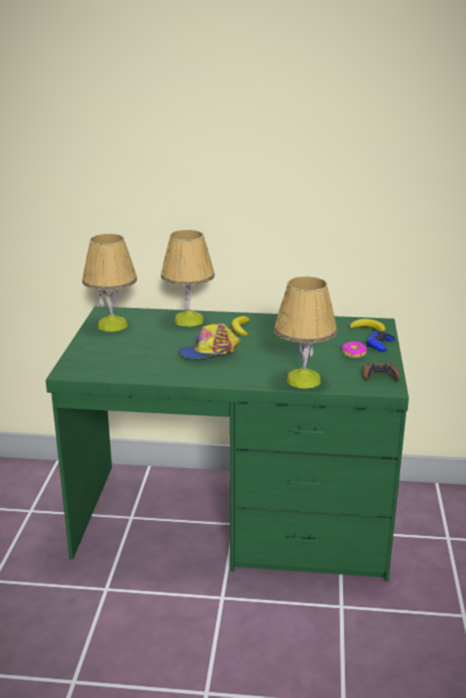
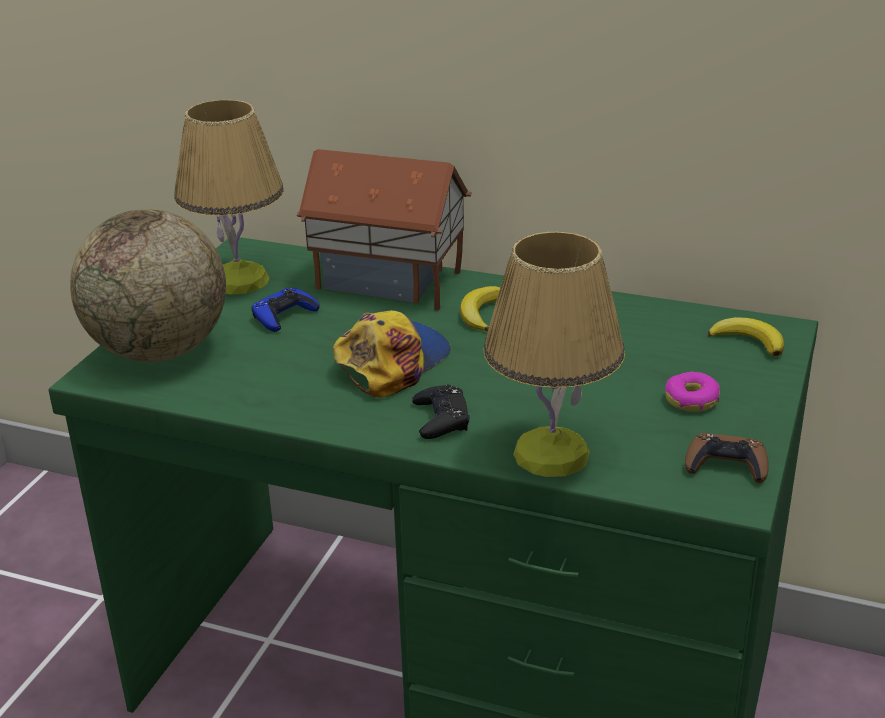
camera: 15 degrees right, 5 degrees up
table lamp [161,230,215,327] -> toy house [296,149,472,311]
cap [178,324,241,359] -> cap turned 135 degrees clockwise [333,310,451,398]
blue game controller [366,331,395,352] -> blue game controller moved to [251,288,320,332]
none -> globe [70,209,226,362]
none -> black game controller [412,385,469,439]

